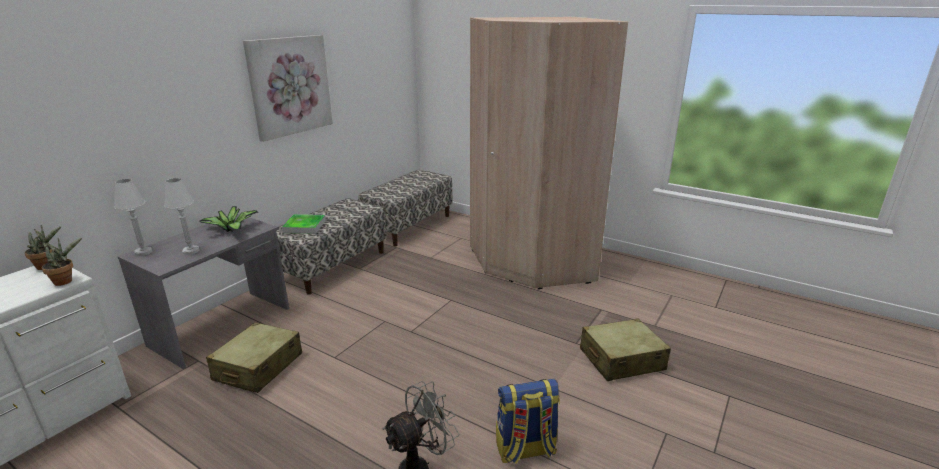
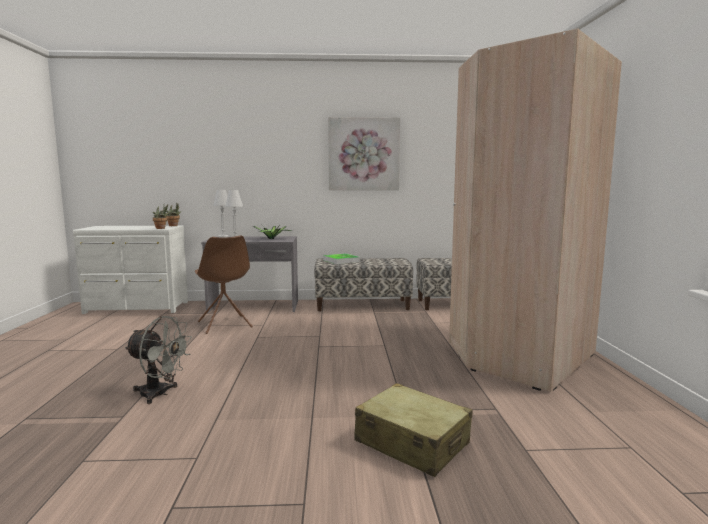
camera: 55 degrees right, 15 degrees down
beige suitcase [206,322,302,393] -> brown chair [195,235,253,334]
backpack [496,379,560,464] -> none

